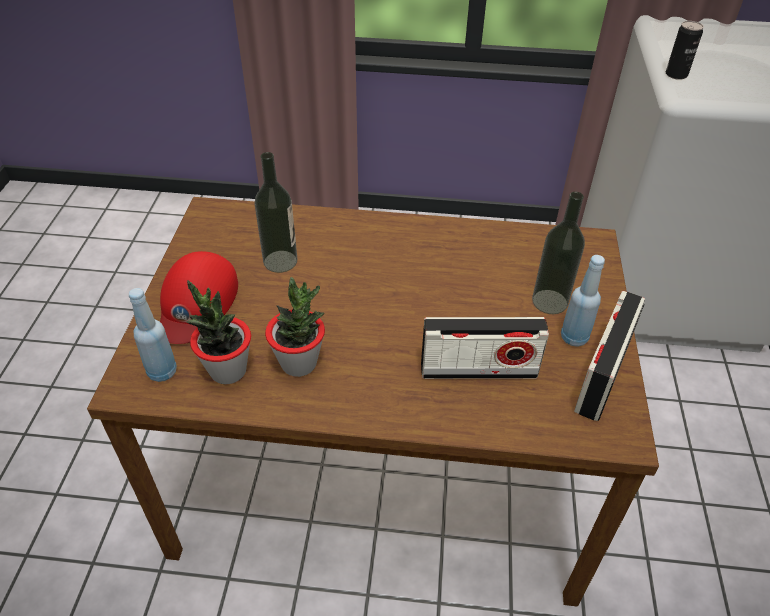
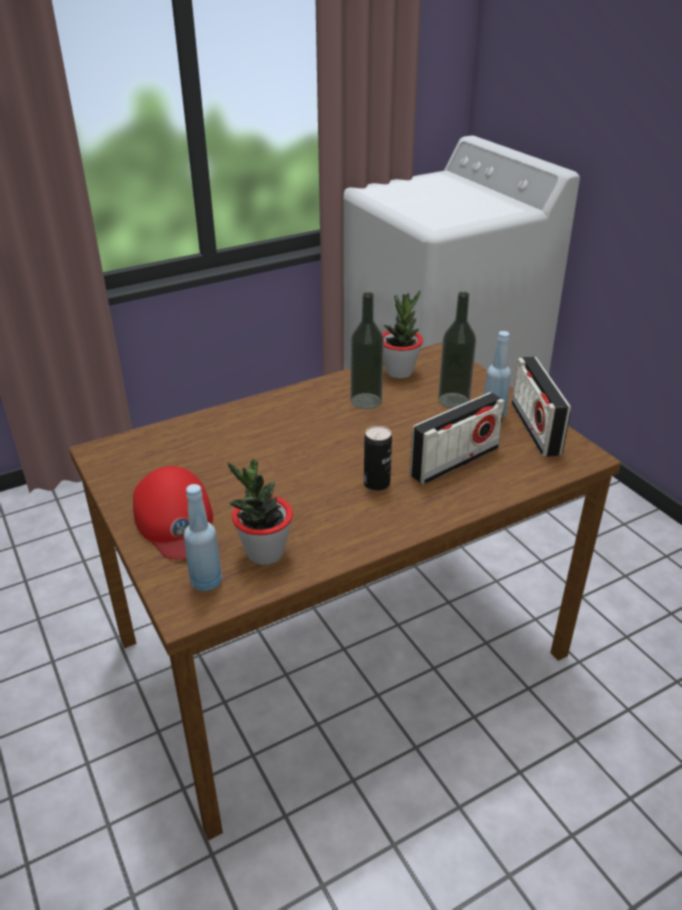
camera: 35 degrees left, 10 degrees down
bottle [255,152,297,273] -> bottle moved to [350,292,384,409]
potted plant [265,277,325,377] -> potted plant moved to [382,290,423,379]
can [666,21,704,80] -> can moved to [364,426,392,491]

